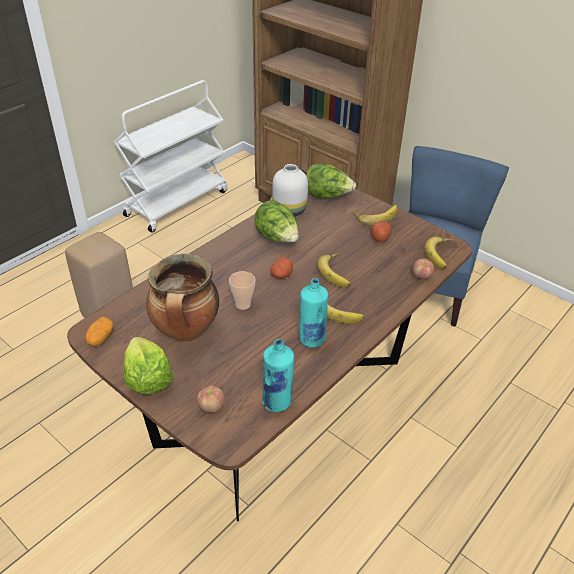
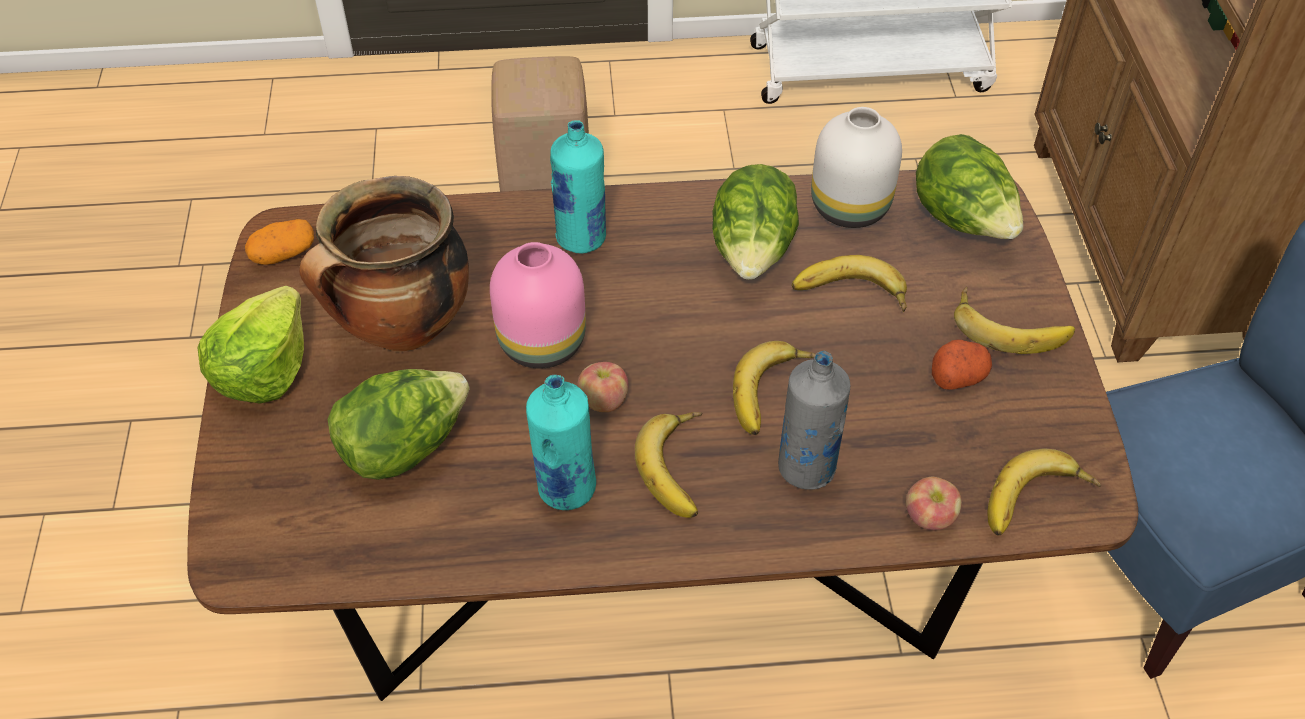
camera: 45 degrees right, 10 degrees up
apple [197,386,224,413] -> apple moved to [577,362,629,412]
cup [229,271,255,310] -> pink vase [490,242,586,369]
turquoise bottle [262,339,294,412] -> turquoise bottle moved to [550,120,606,253]
potato [270,257,293,279] -> none
none -> lettuce [328,369,470,480]
none -> grey bottle [778,351,850,490]
none -> banana [792,255,907,312]

